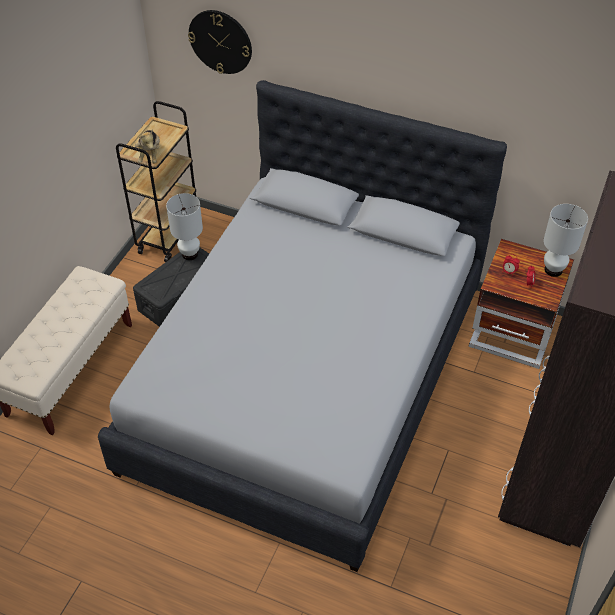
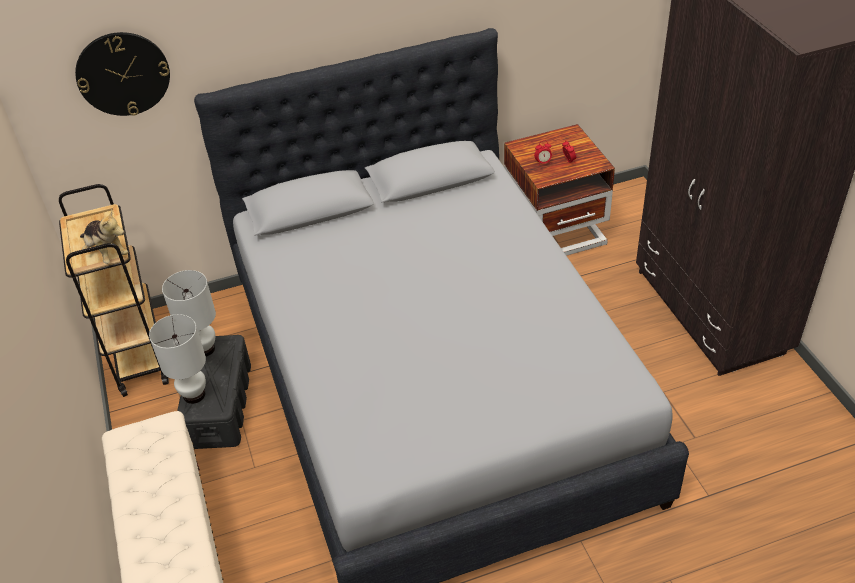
camera: 40 degrees left, 5 degrees down
white table lamp [543,204,588,277] -> white table lamp moved to [149,314,206,404]

